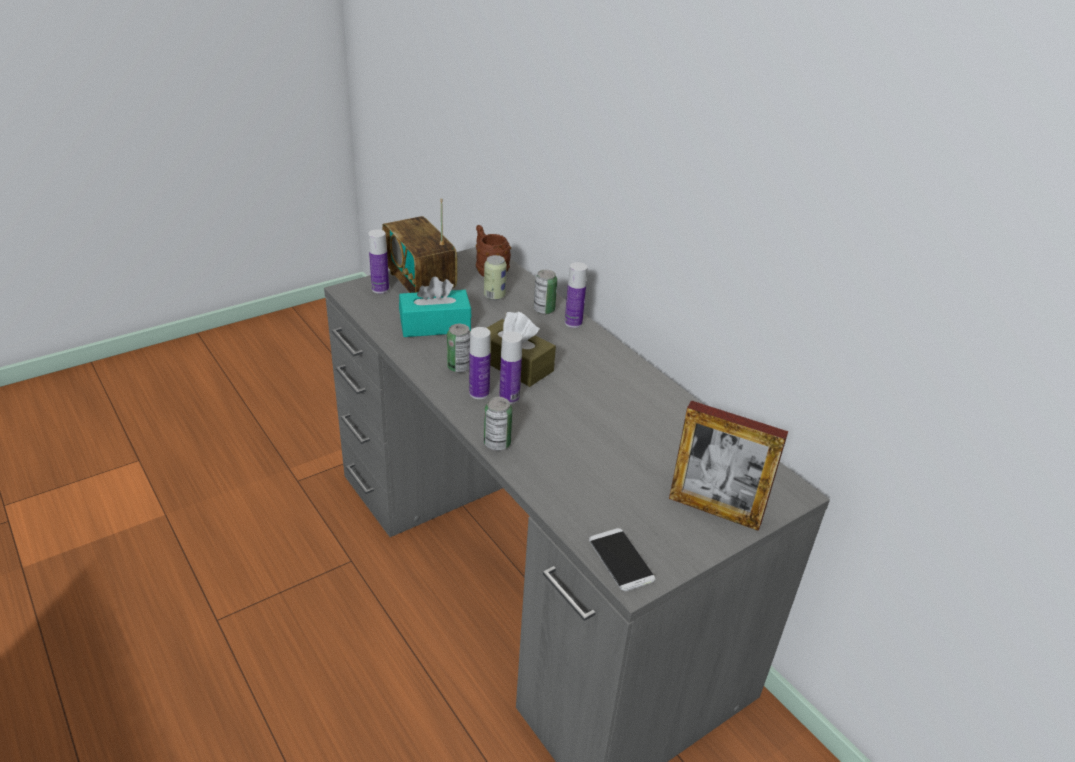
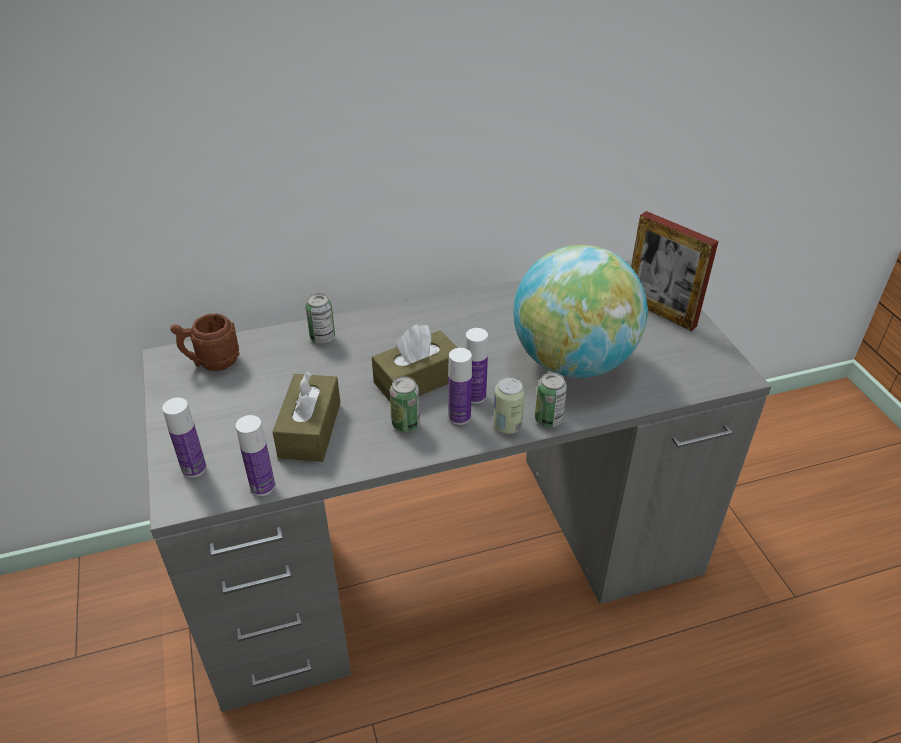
camera: 70 degrees left, 5 degrees up
radio [382,198,457,293] -> none
turquoise tissue box [399,276,472,337] -> brown tissue box [273,370,340,462]
can [484,255,507,300] -> can moved to [493,377,525,434]
bottle [565,262,588,328] -> bottle moved to [236,415,275,496]
phone [589,528,656,591] -> none
picture frame [669,400,788,531] -> picture frame turned 90 degrees clockwise [631,211,719,331]
none -> globe [513,245,648,378]

